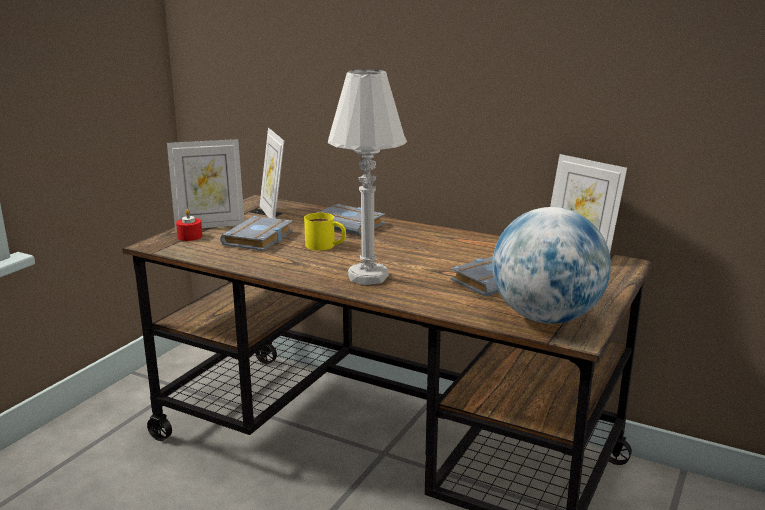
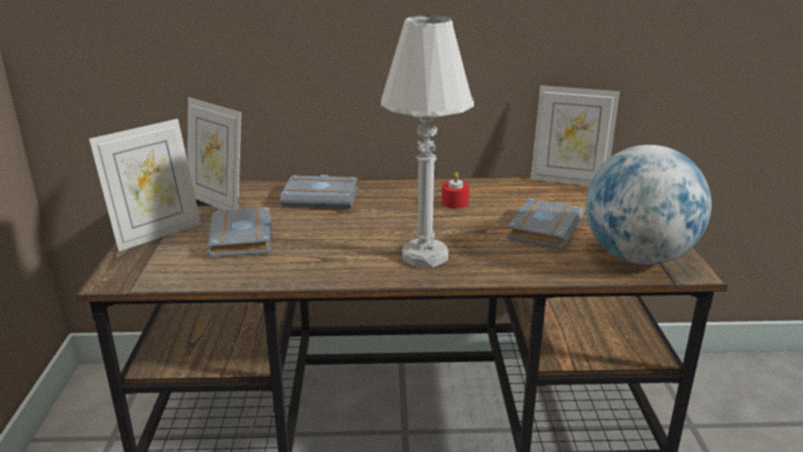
camera: 30 degrees left, 5 degrees up
red candle [176,209,202,241] -> red candle moved to [442,172,470,209]
yellow mug [304,213,346,250] -> none

